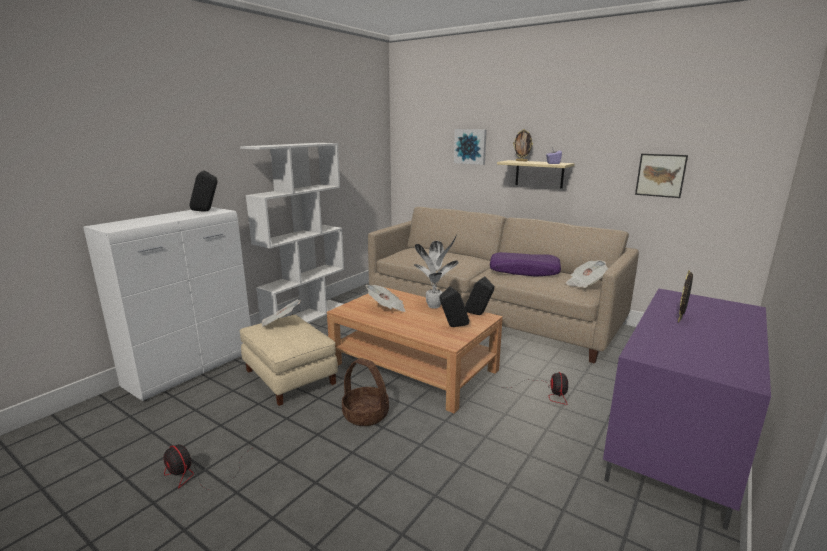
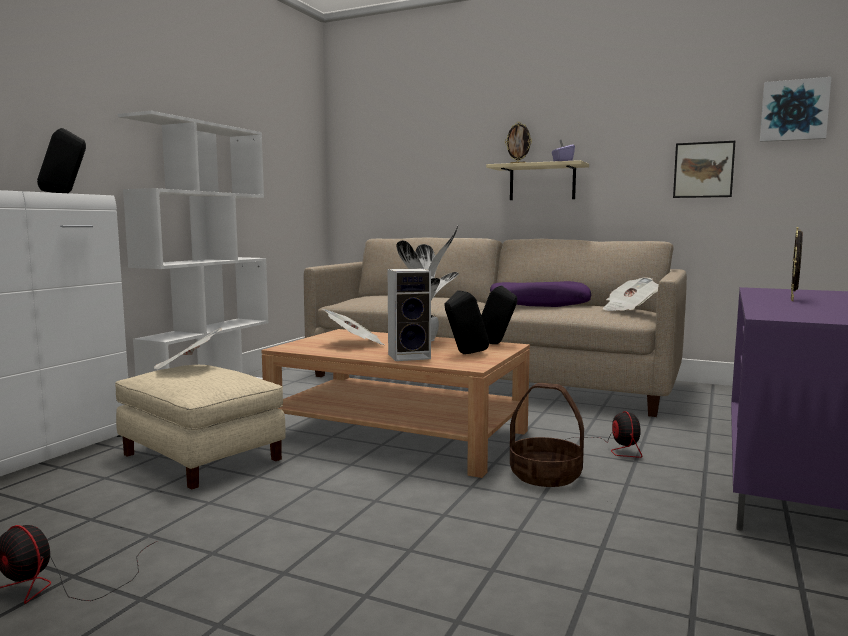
camera: 10 degrees left, 10 degrees down
basket [342,358,389,426] -> basket moved to [510,383,584,487]
picture [454,129,487,165] -> picture moved to [760,77,831,142]
none -> speaker [388,268,431,361]

